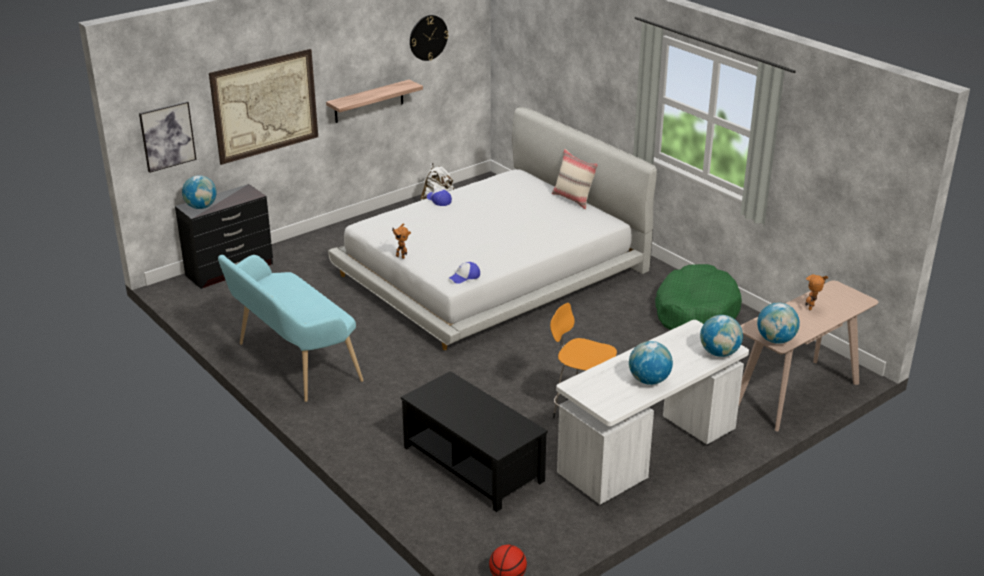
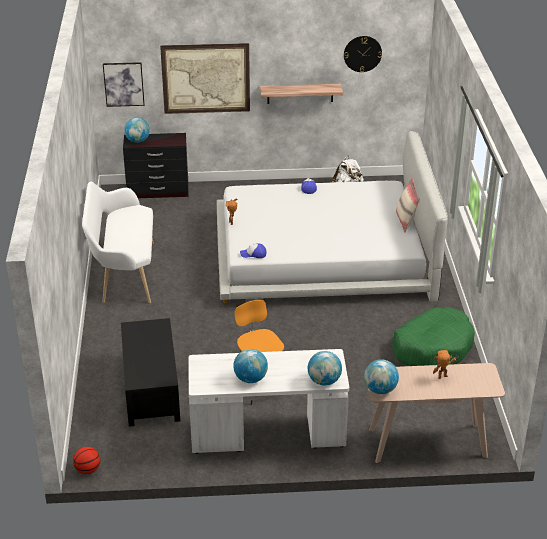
camera: 35 degrees right, 5 degrees up
turquoise bench [218,255,364,402] -> white bench [82,182,154,304]

